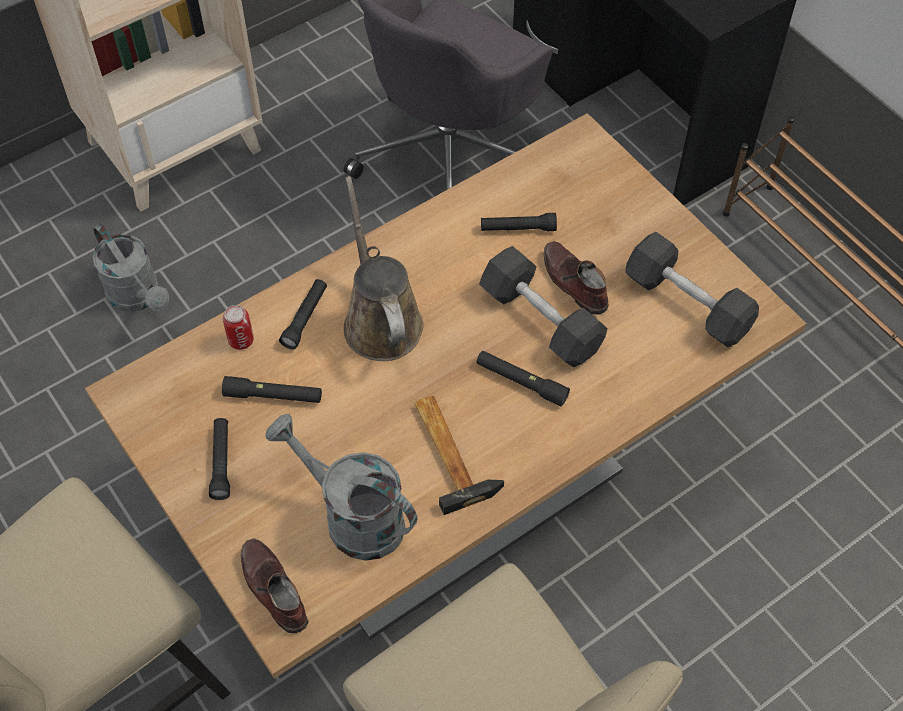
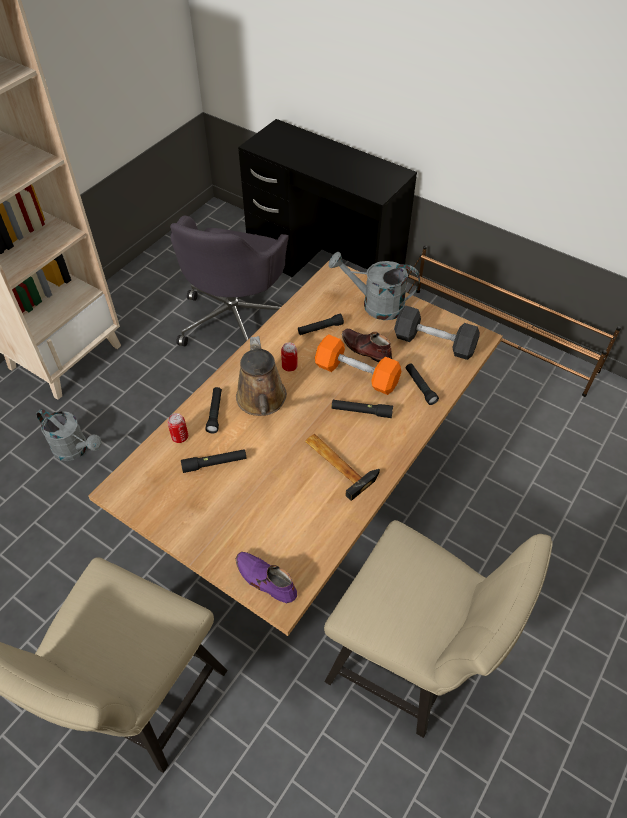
camera: 20 degrees left, 5 degrees down
black flashlight [209,418,230,500] -> black flashlight moved to [405,363,439,405]
brown shoe [241,538,308,634] -> purple shoe [236,552,297,603]
grey watering can [265,414,417,561] -> grey watering can moved to [329,252,420,320]
brown watering can [344,176,424,361] -> brown watering can turned 150 degrees counterclockwise [236,336,287,416]
grey dumbbell [479,246,608,367] -> orange dumbbell [315,334,402,395]
none -> can [281,342,298,371]

